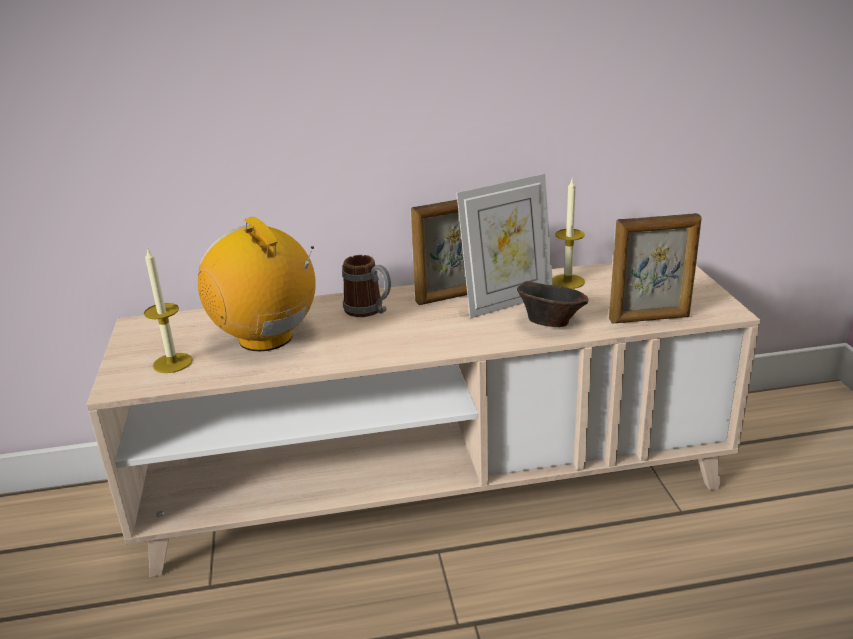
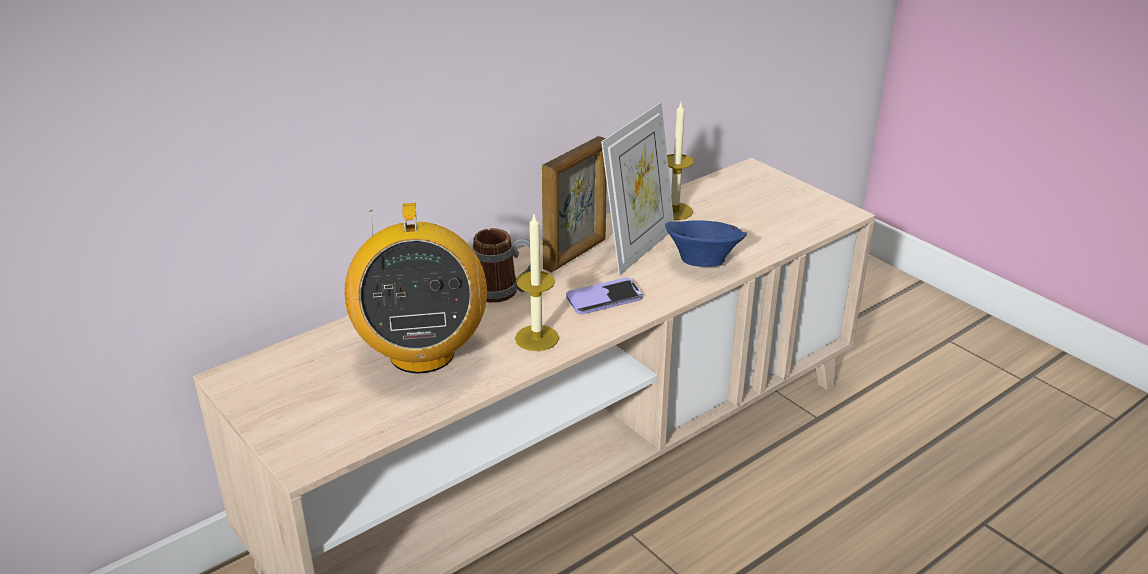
camera: 30 degrees left, 5 degrees up
candle [144,247,193,373] -> candle moved to [515,214,559,351]
radio [198,217,316,351] -> radio turned 120 degrees counterclockwise [345,203,487,374]
brown bowl [517,281,588,327] -> blue bowl [665,220,747,267]
picture frame [609,213,702,323] -> none
none -> phone [566,278,643,314]

